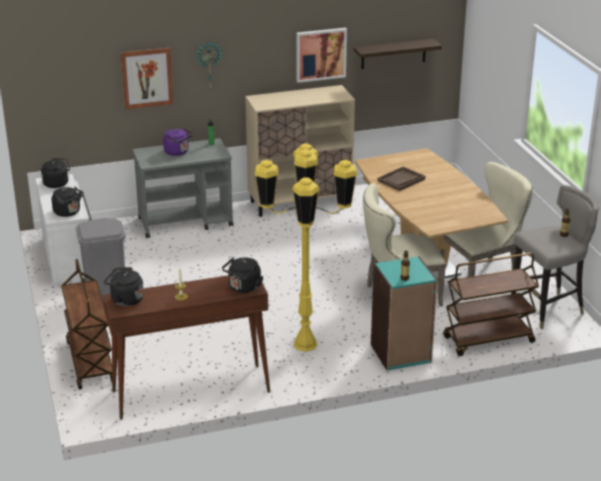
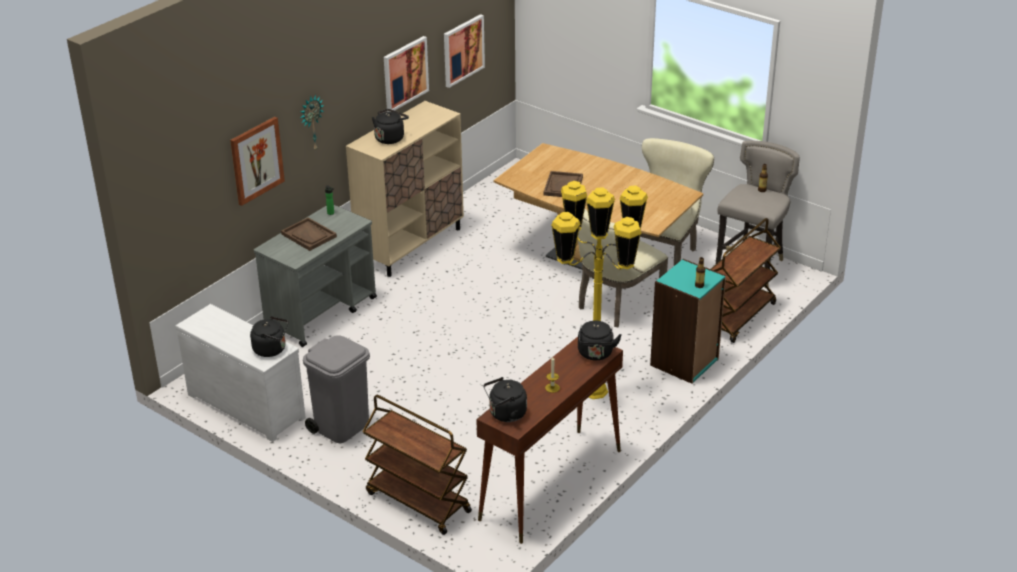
camera: 35 degrees left, 5 degrees up
black kettle [41,158,70,188] -> black kettle moved to [372,109,409,144]
purple kettle [163,128,193,156] -> brown tray [281,218,337,251]
shelf [354,39,442,69] -> picture [444,14,485,88]

